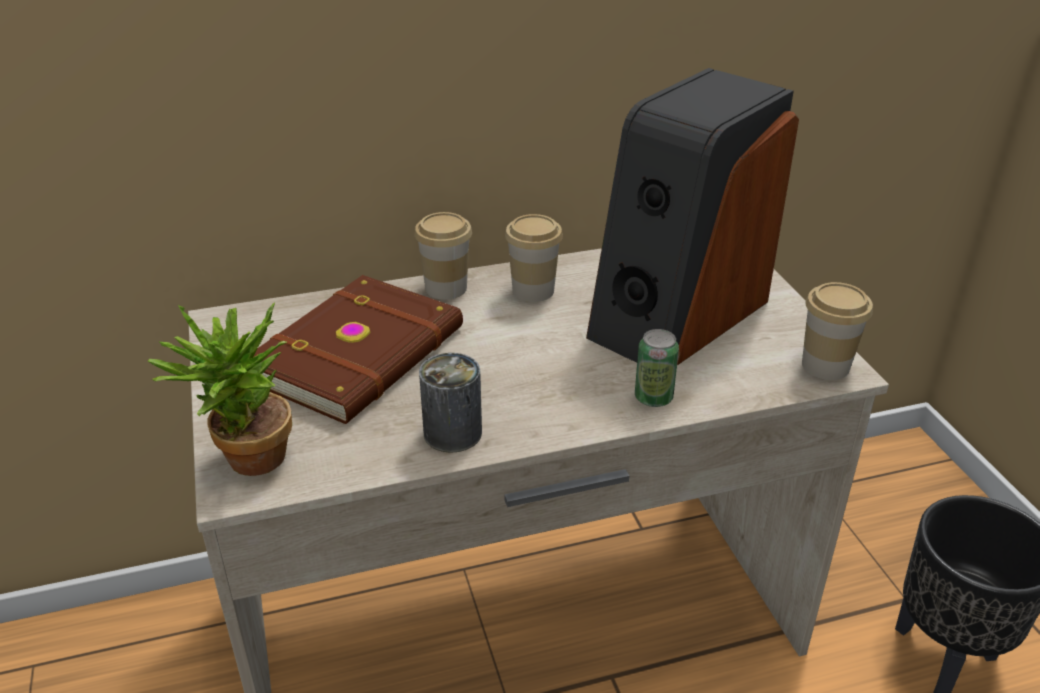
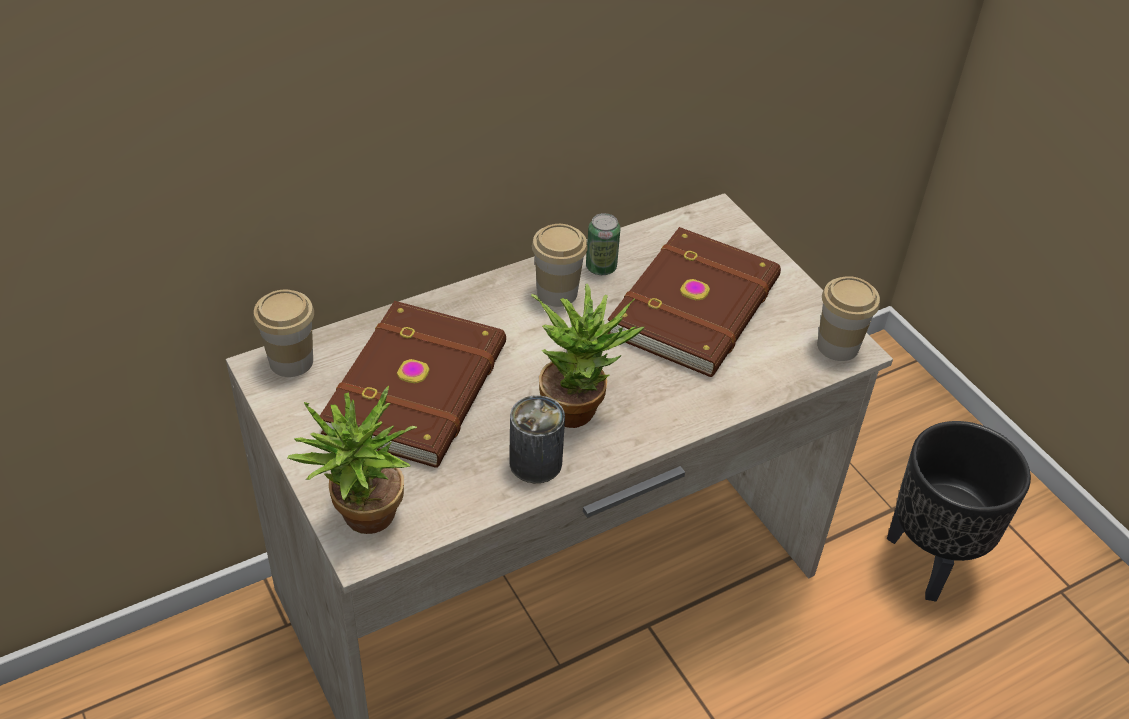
camera: 15 degrees left, 10 degrees up
cup [415,212,472,300] -> cup moved to [253,290,314,377]
speaker [586,68,799,365] -> brown book [607,227,781,377]
can [635,329,679,407] -> can moved to [586,213,620,275]
none -> potted plant [531,283,645,428]

